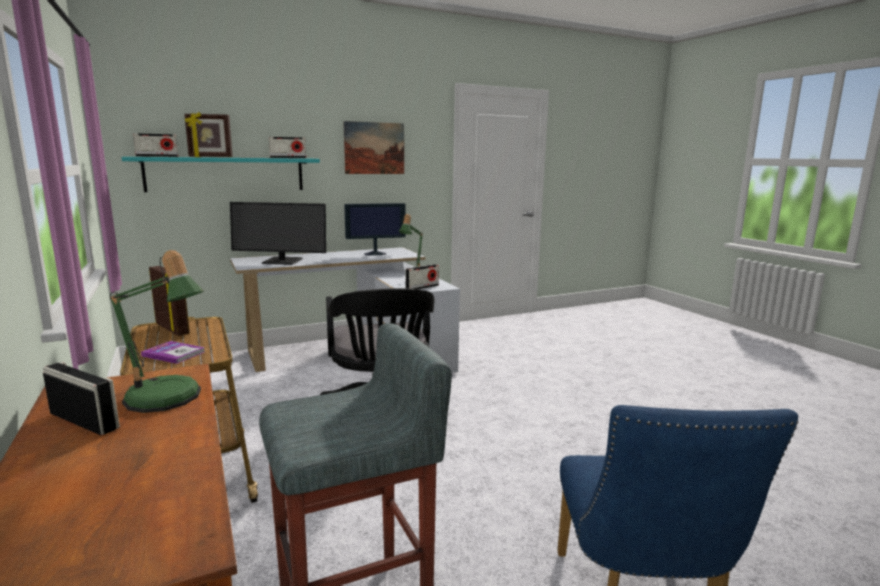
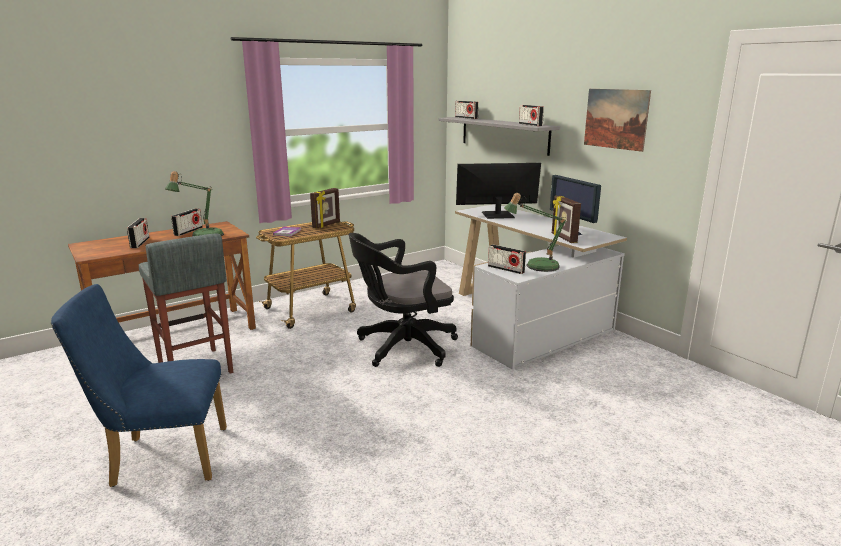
camera: 80 degrees right, 5 degrees up
turquoise shelf [122,157,320,192] -> grey shelf [438,117,560,156]
picture frame [184,112,233,157] -> picture frame moved to [552,196,581,243]
monitor [230,202,326,265] -> monitor turned 90 degrees clockwise [456,163,541,219]
none -> radio [127,218,150,248]

